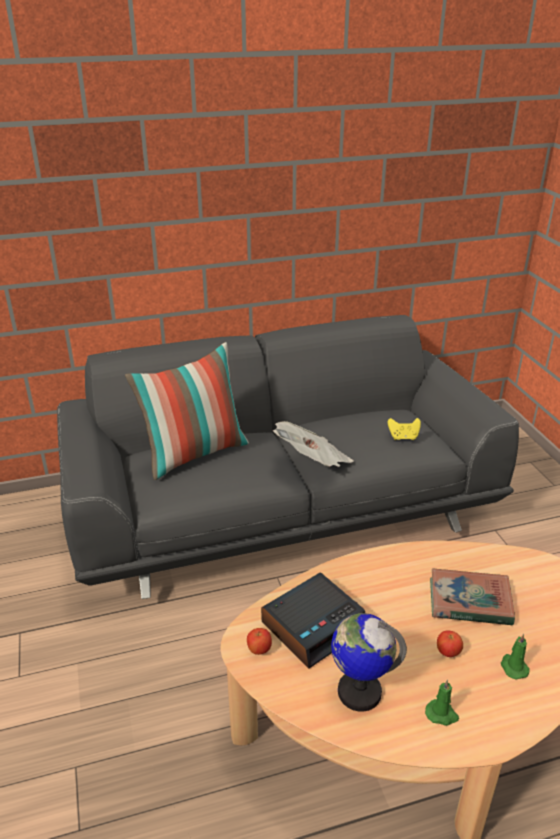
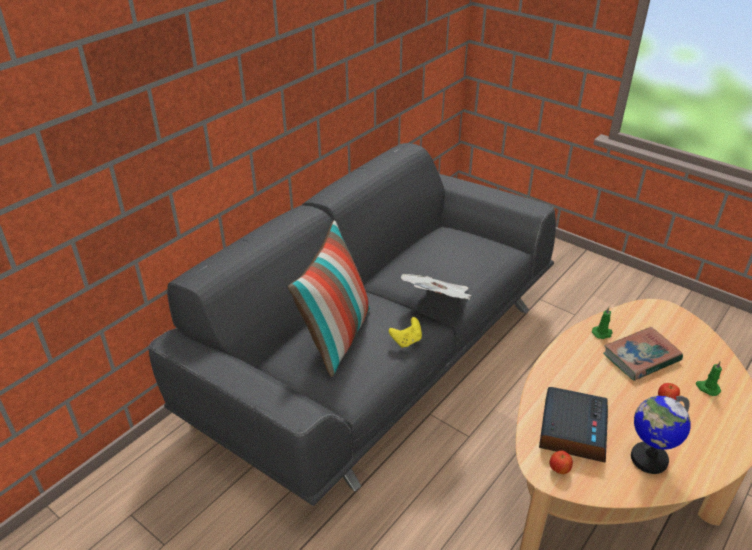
camera: 35 degrees left, 5 degrees up
yellow game controller [388,418,421,440] -> yellow game controller moved to [389,317,422,348]
green candle [425,679,459,726] -> green candle moved to [592,307,613,339]

